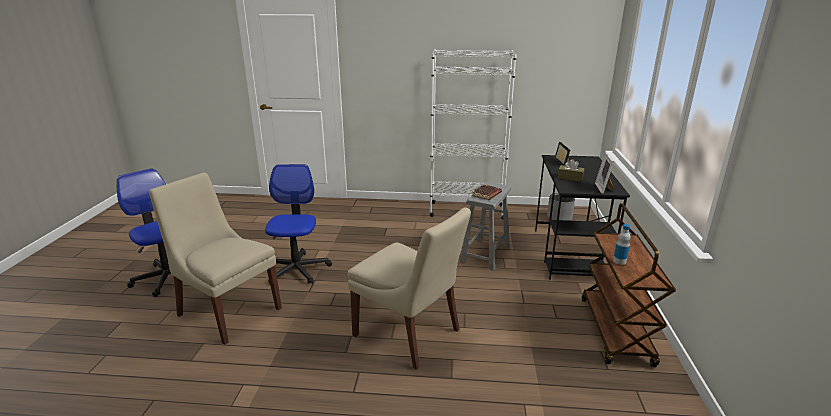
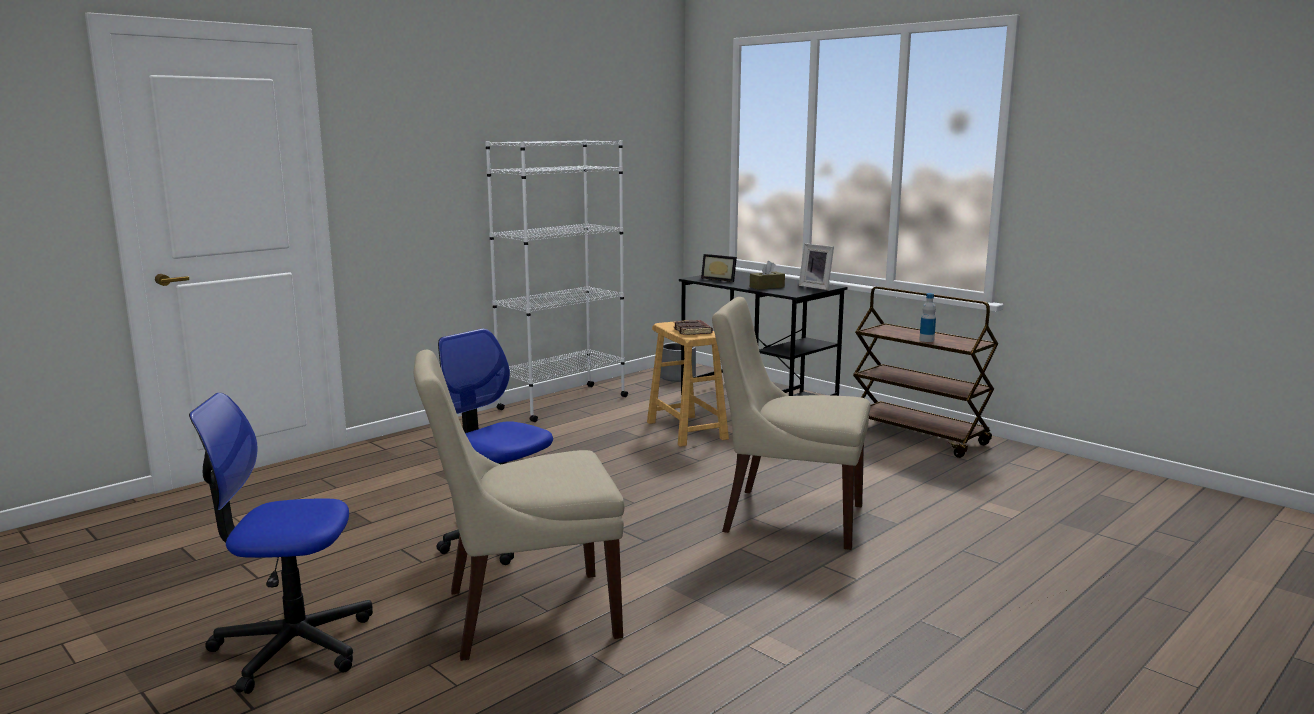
camera: 50 degrees left, 10 degrees down
beige chair [348,207,471,370] -> beige chair turned 150 degrees counterclockwise [712,297,871,550]
grey stool [460,182,511,271] -> brown stool [647,320,729,447]

